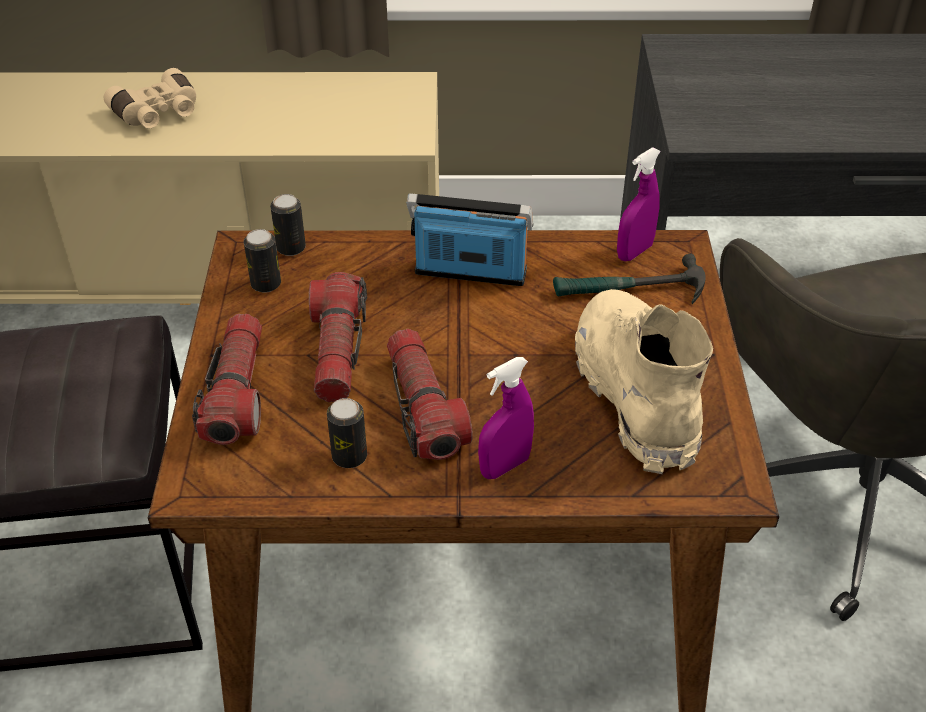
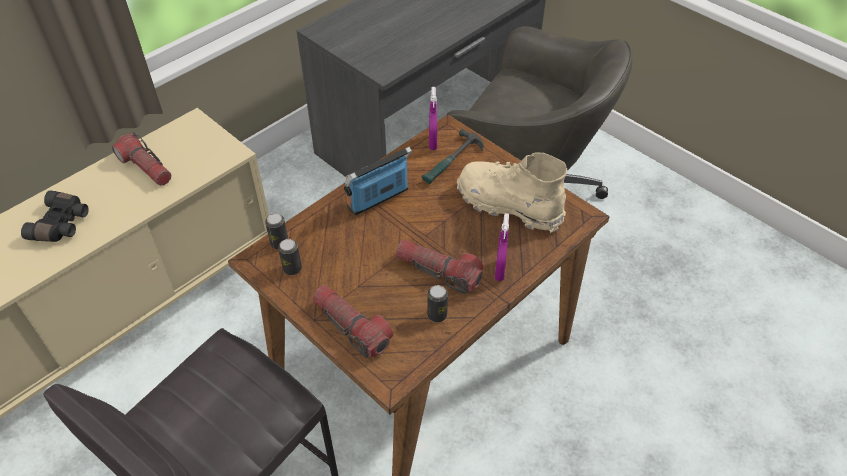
camera: 45 degrees left, 5 degrees up
beige binoculars [104,68,196,128] -> black binoculars [21,191,89,242]
flashlight [309,272,367,402] -> flashlight moved to [112,132,171,186]

